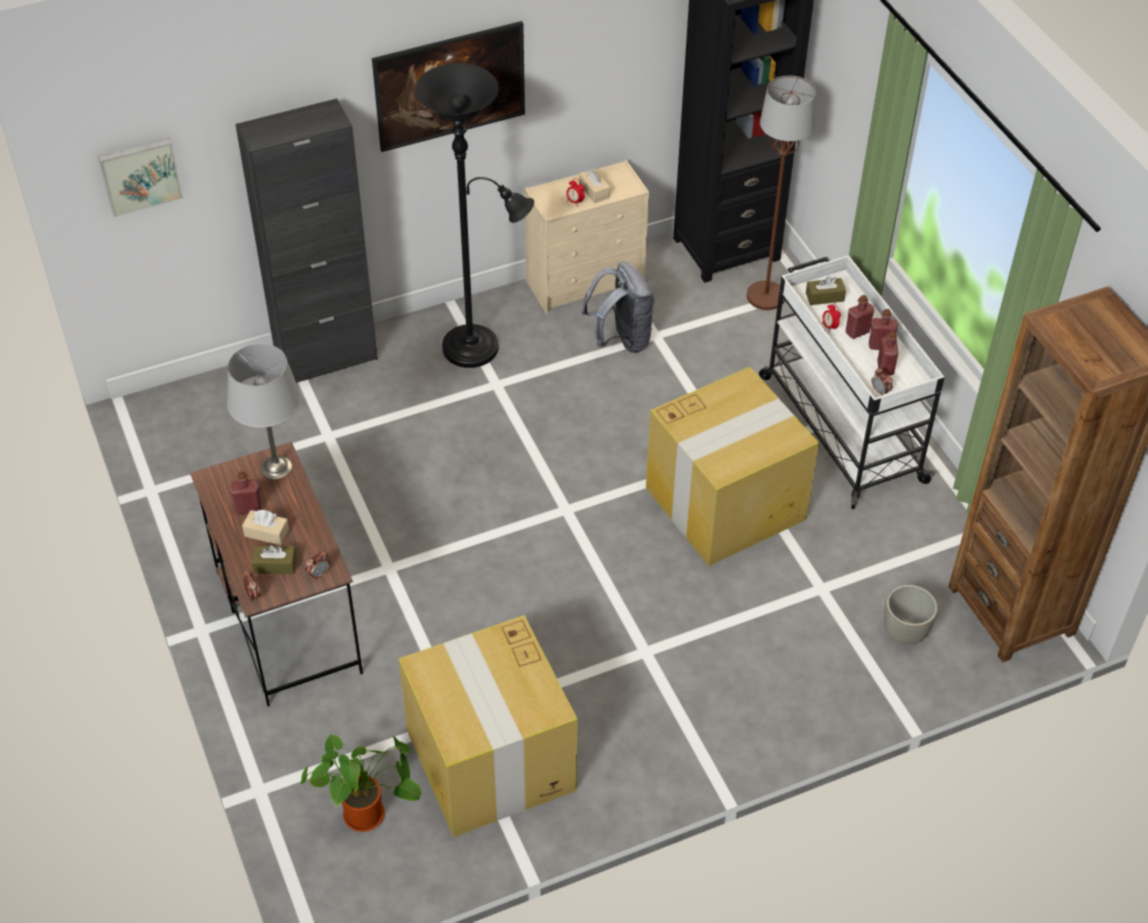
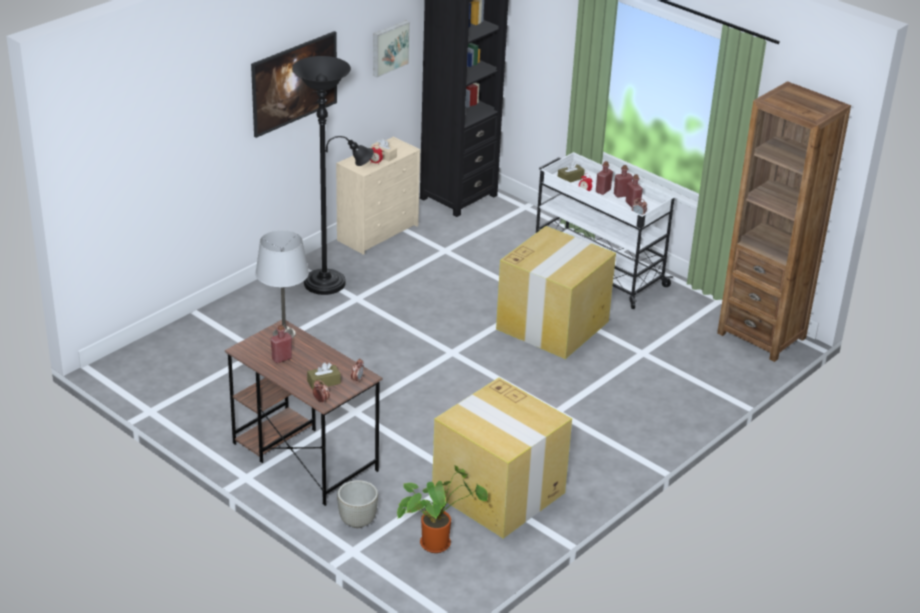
camera: 25 degrees left, 15 degrees down
picture [98,138,183,217] -> picture moved to [373,20,410,77]
black cabinet [235,98,378,383] -> none
beige tissue box [242,510,289,545] -> none
grey backpack [582,261,655,353] -> none
brown floor lamp [747,76,816,310] -> none
grey planter [884,585,938,645] -> grey planter moved to [337,480,378,528]

